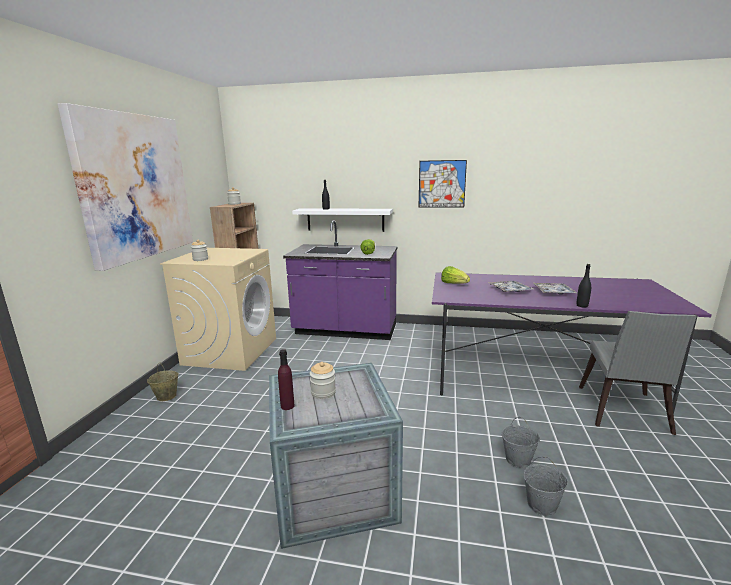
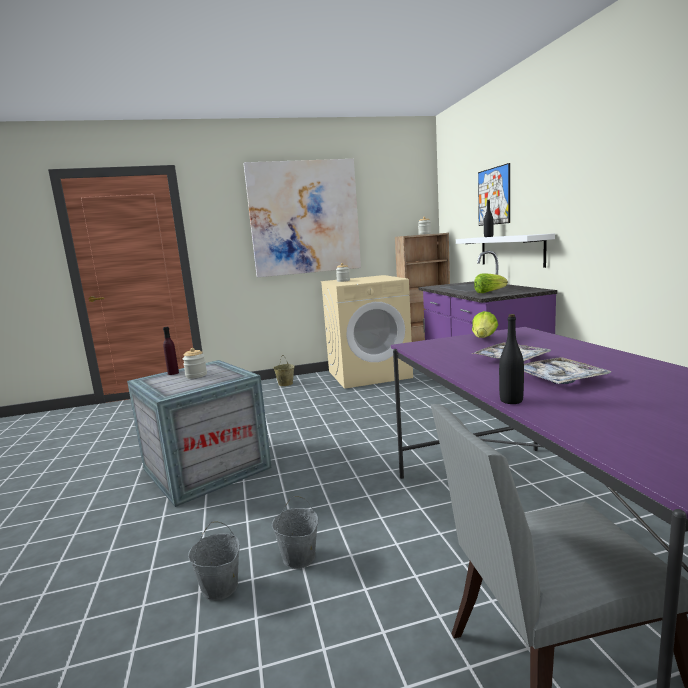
camera: 65 degrees right, 5 degrees down
picture [419,160,467,208] -> picture moved to [478,163,510,226]

